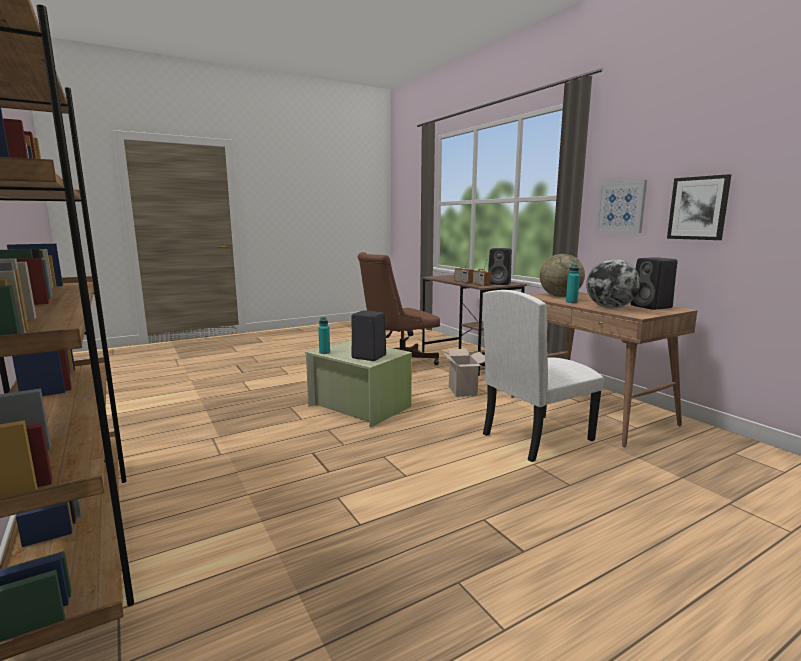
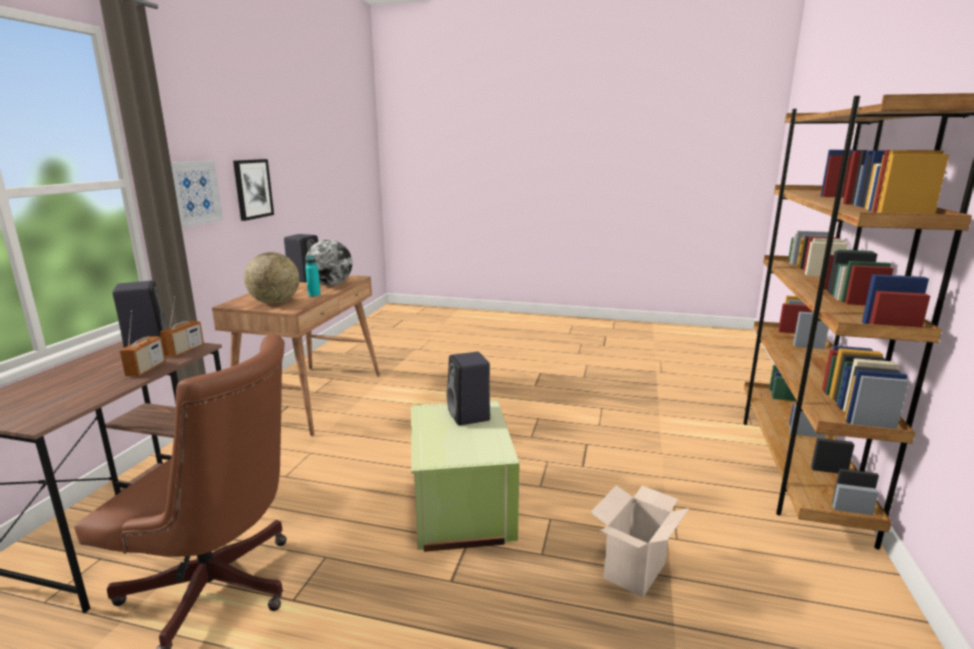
camera: 135 degrees left, 5 degrees up
turquoise bottle [318,317,330,354] -> none
cardboard box [441,349,485,397] -> cardboard box moved to [590,485,689,597]
white chair [483,290,604,462] -> none

